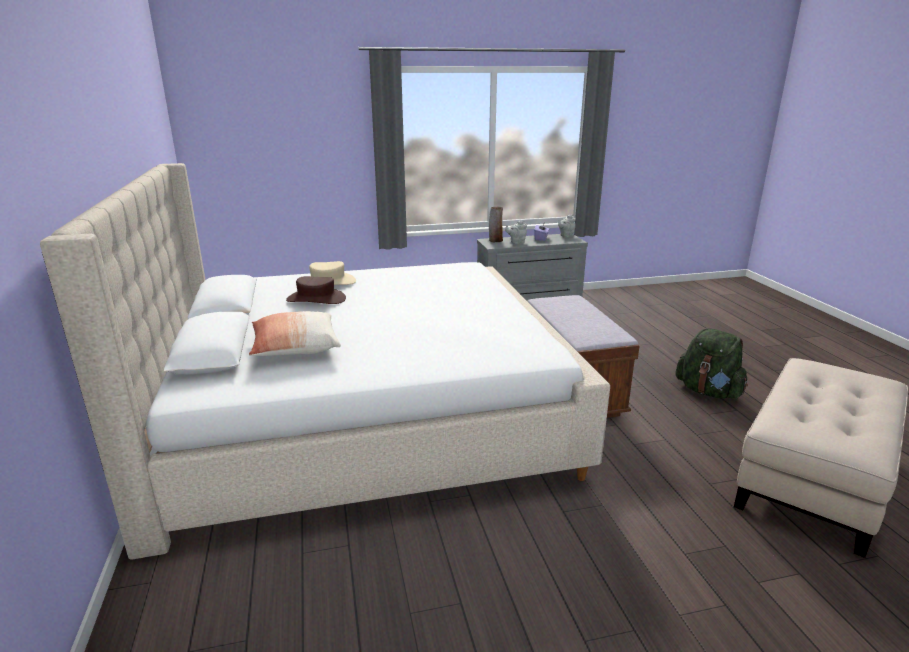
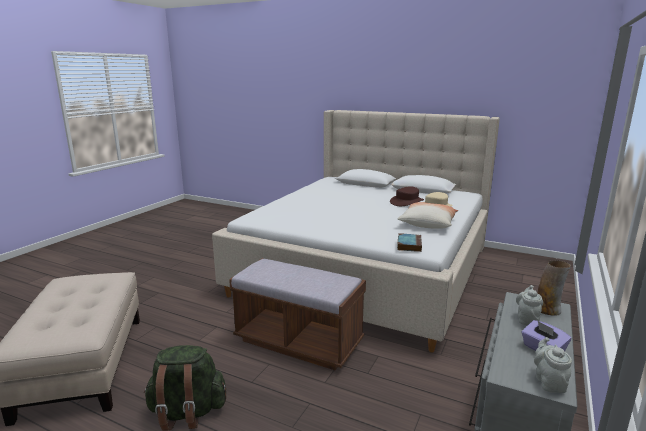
camera: 130 degrees right, 5 degrees down
pillow [249,311,341,356] -> pillow moved to [397,202,458,229]
none -> book [397,233,422,252]

